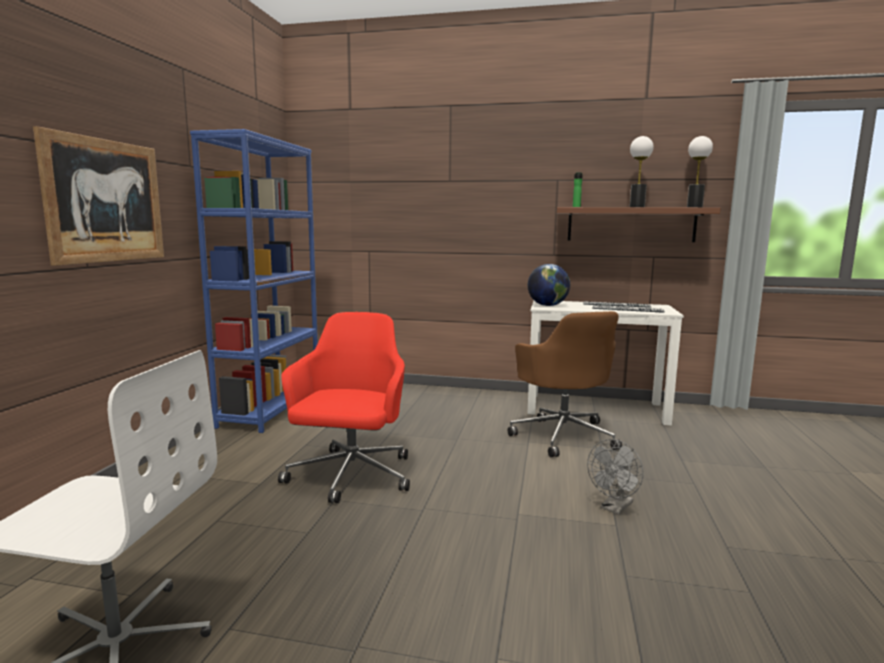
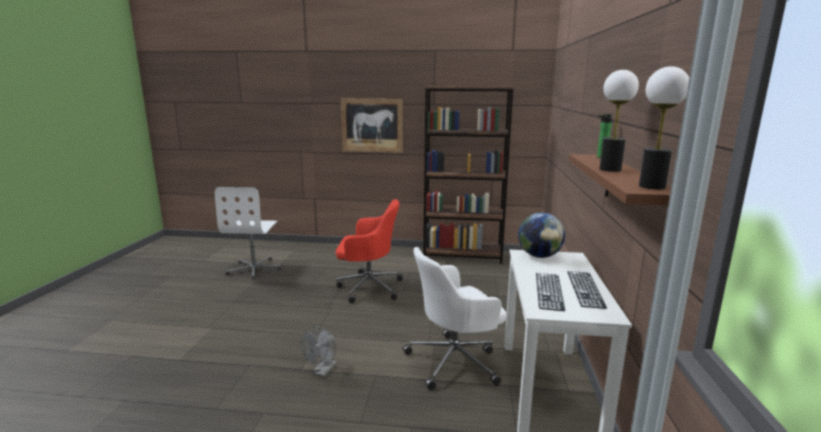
camera: 85 degrees right, 5 degrees up
blue bookcase [190,129,318,433] -> brown bookcase [423,86,514,264]
brown office chair [508,311,622,457] -> white office chair [403,247,506,390]
grey fan [587,439,644,515] -> grey fan turned 105 degrees counterclockwise [301,326,337,377]

